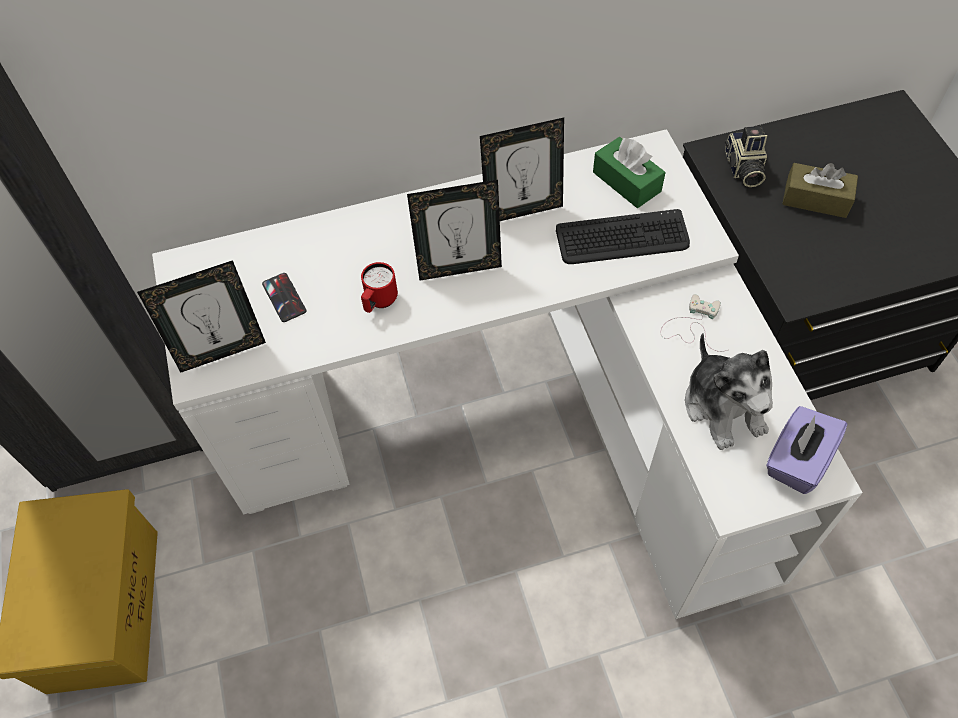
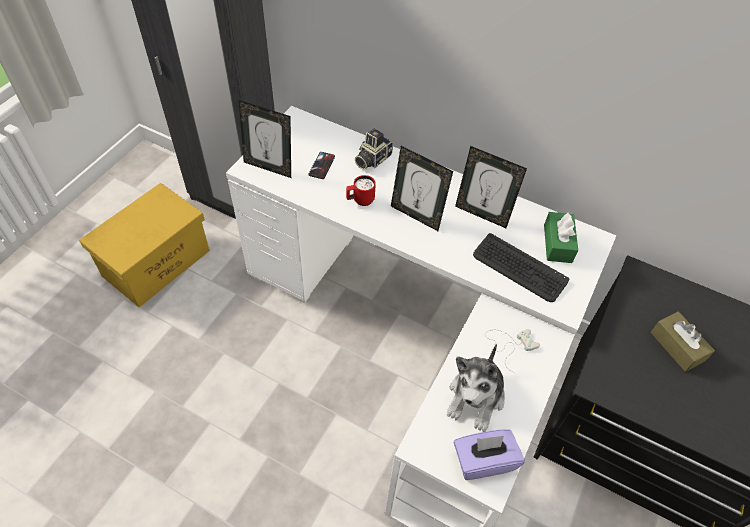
camera: 40 degrees right, 5 degrees down
camera [725,126,767,187] -> camera moved to [355,129,393,170]

